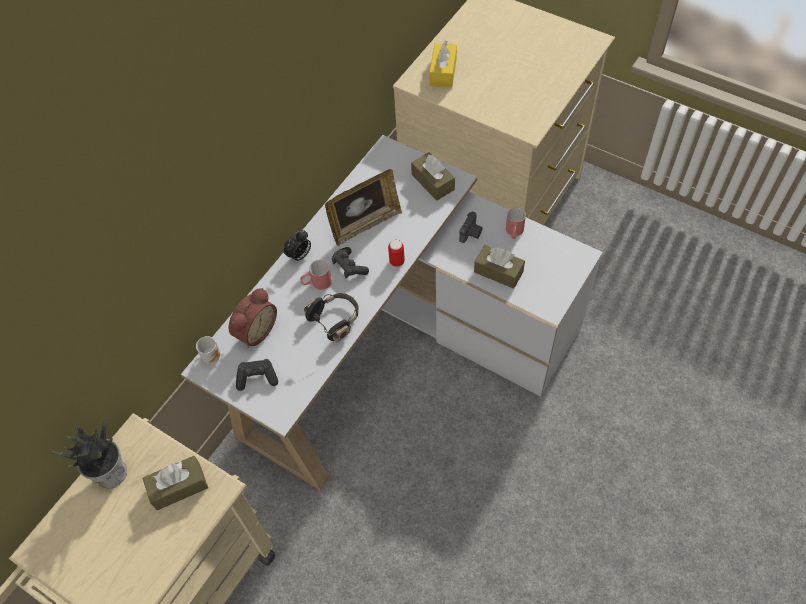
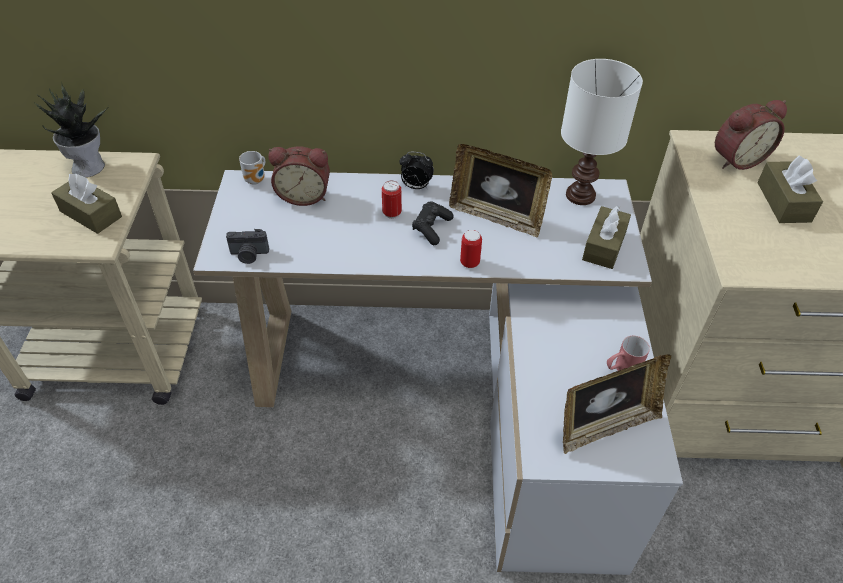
camera: 55 degrees right, 10 degrees down
black game controller [236,359,278,391] -> none
red mug [300,260,332,290] -> can [382,181,402,219]
black headphones [304,293,359,343] -> none
yellow tissue box [429,41,457,88] -> alarm clock [715,100,787,170]
camera [459,211,482,243] -> camera moved to [226,229,269,264]
brown tissue box [474,245,525,289] -> brown tissue box moved to [757,156,823,223]
none -> white table lamp [561,59,643,205]
none -> picture frame [563,354,671,454]

